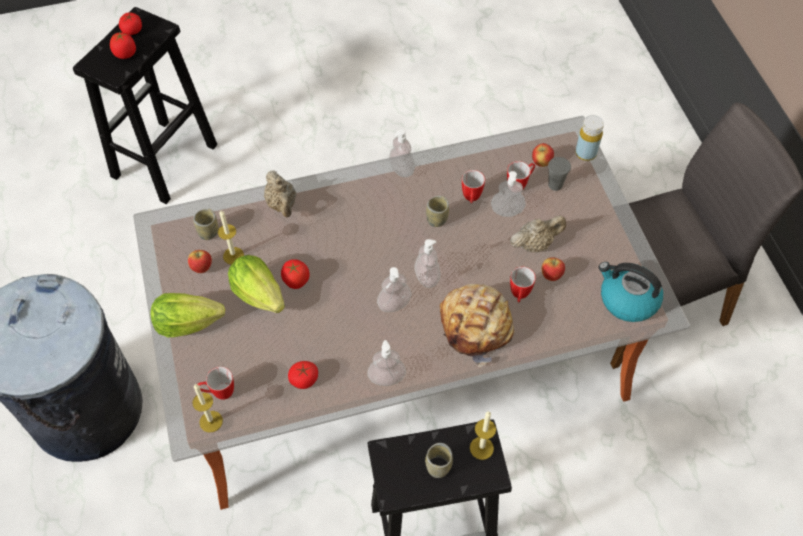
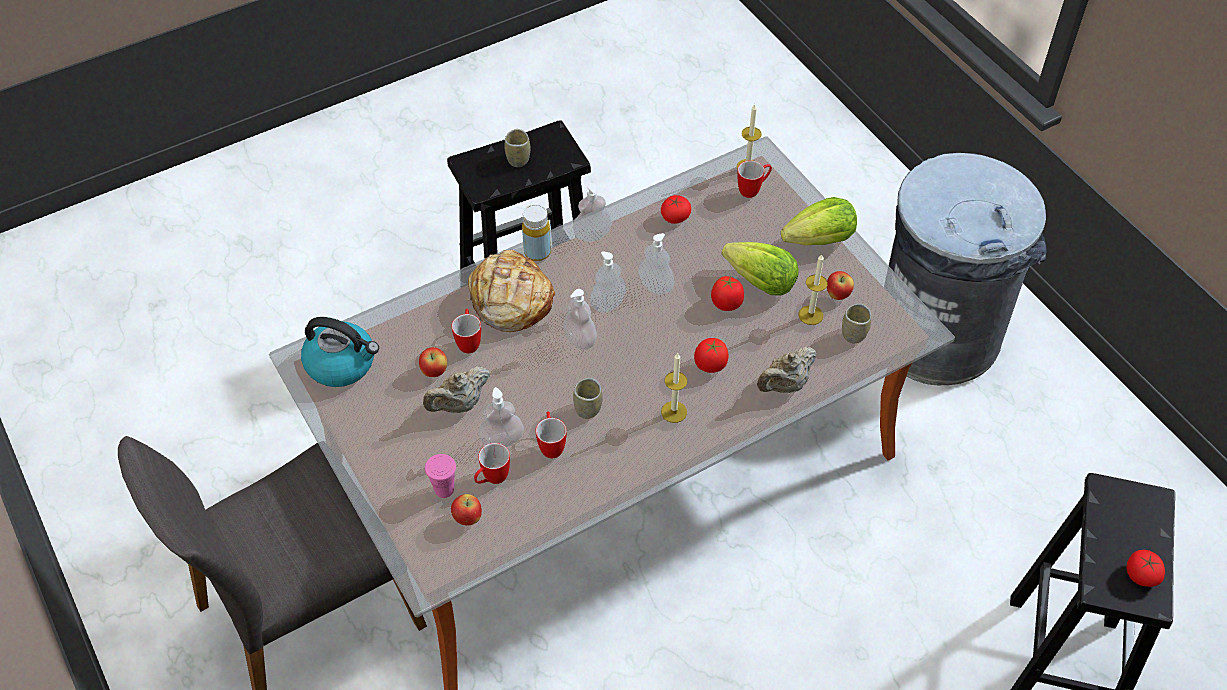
camera: 165 degrees right, 5 degrees down
tomato [110,33,136,59] -> tomato moved to [694,338,729,373]
beige teapot [264,170,296,217] -> beige teapot turned 90 degrees counterclockwise [757,347,817,393]
soap dispenser [389,129,415,177] -> soap dispenser moved to [638,233,675,294]
candle [470,411,496,460] -> candle moved to [661,353,687,423]
grey cup [548,157,571,191] -> pink cup [425,454,456,498]
yellow bottle [575,115,604,161] -> yellow bottle moved to [522,204,551,261]

